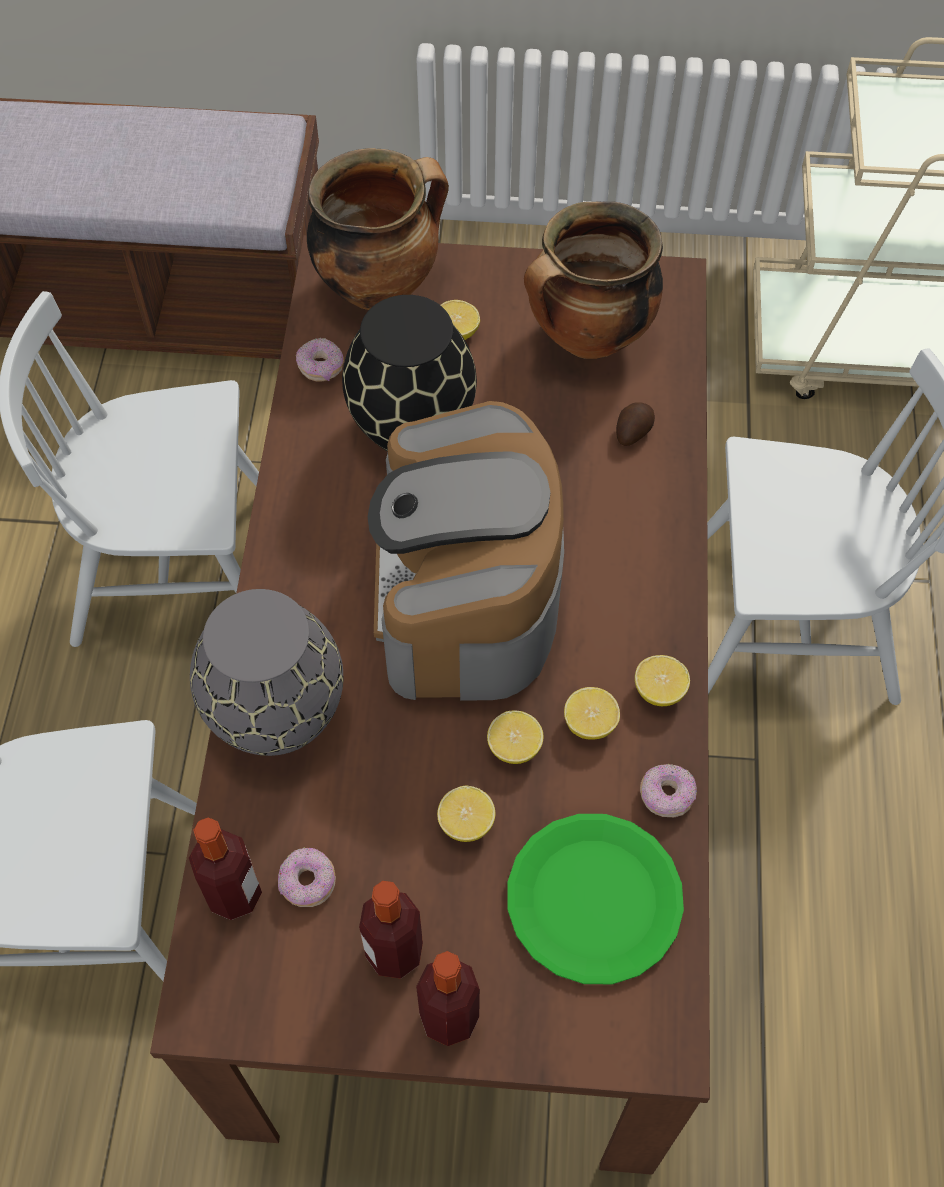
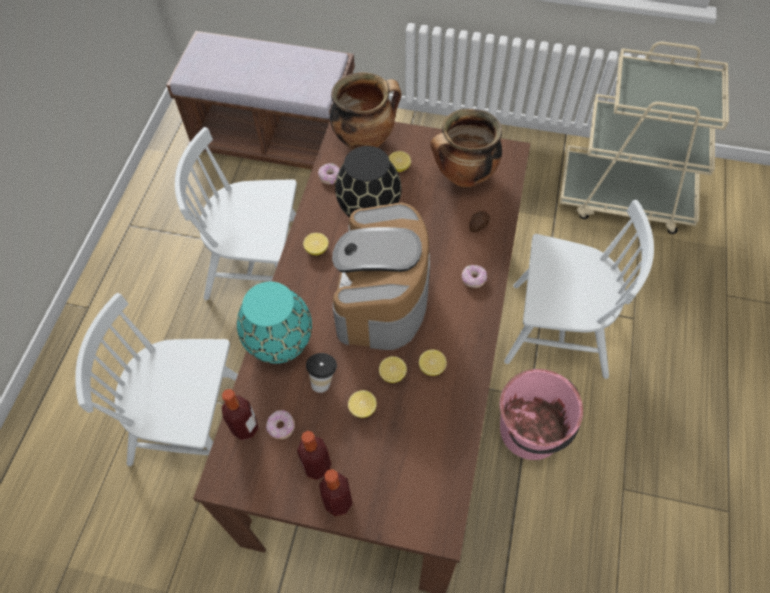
camera: 10 degrees right, 0 degrees up
grey vase [190,589,343,756] -> turquoise vase [237,282,312,364]
green plate [507,814,684,984] -> none
lemon [635,655,690,706] -> lemon moved to [303,233,329,255]
donut [640,764,697,817] -> donut moved to [462,265,487,288]
none -> cup [306,353,337,393]
none -> pink bucket [500,369,583,460]

